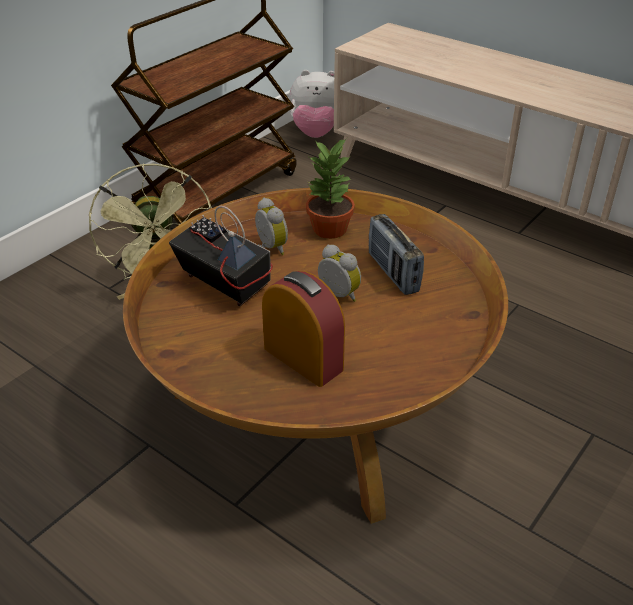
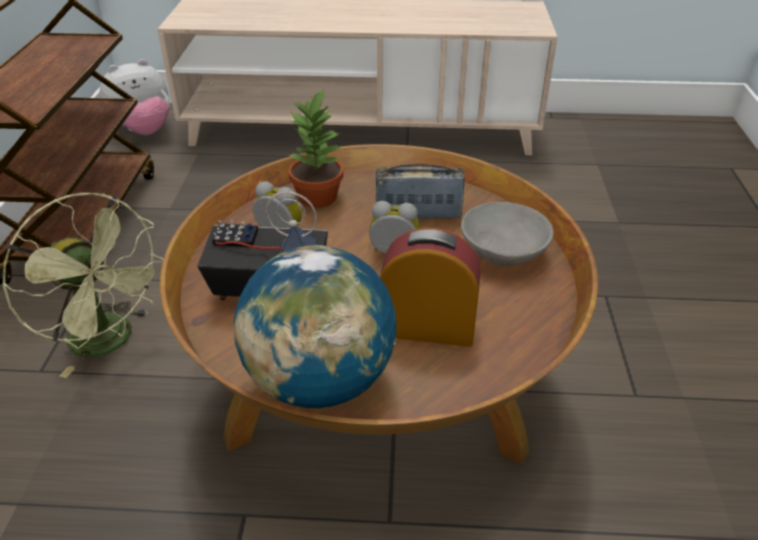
camera: 35 degrees left, 0 degrees up
radio [369,214,424,295] -> radio turned 150 degrees clockwise [376,164,464,219]
none -> globe [234,245,397,408]
none -> grey bowl [461,202,553,266]

